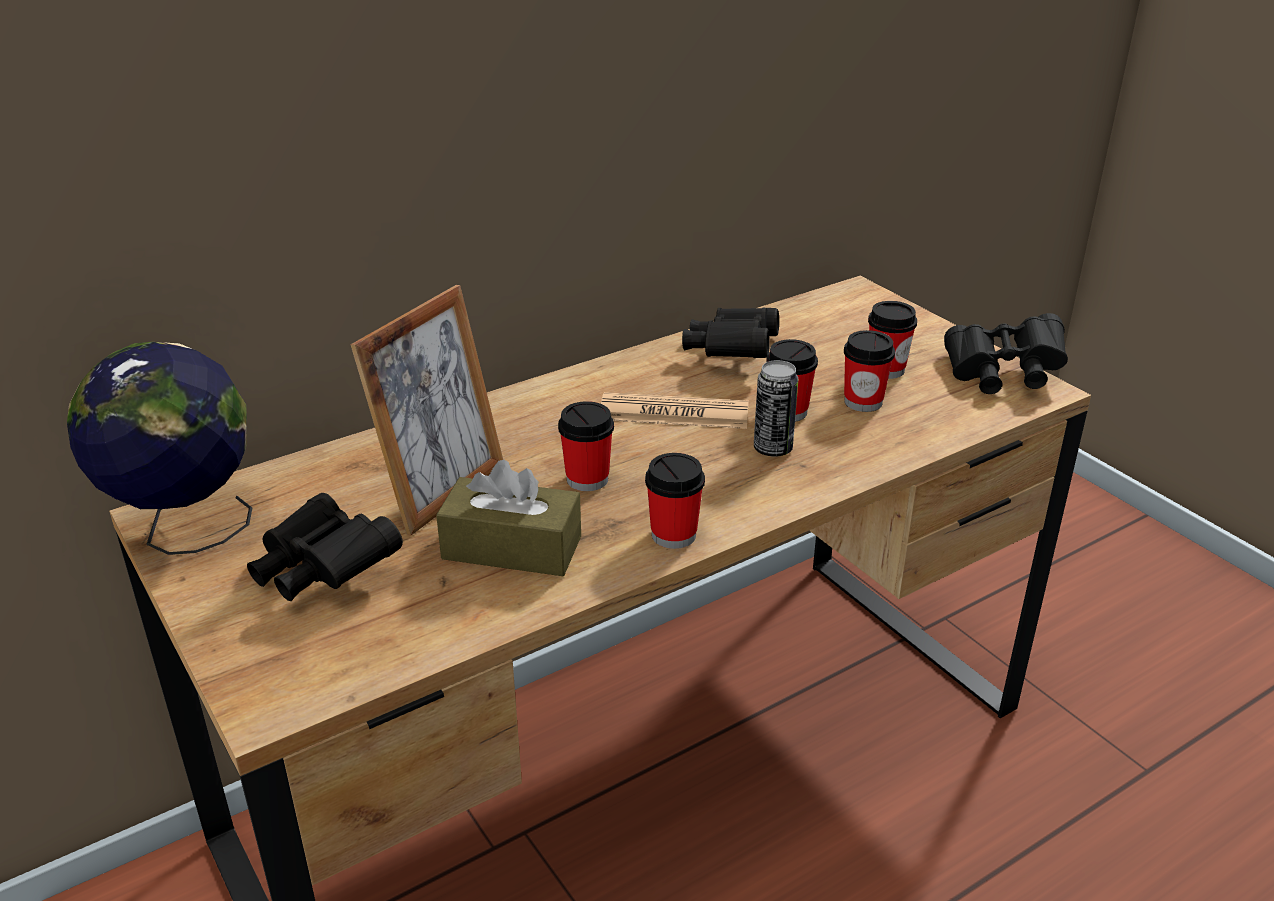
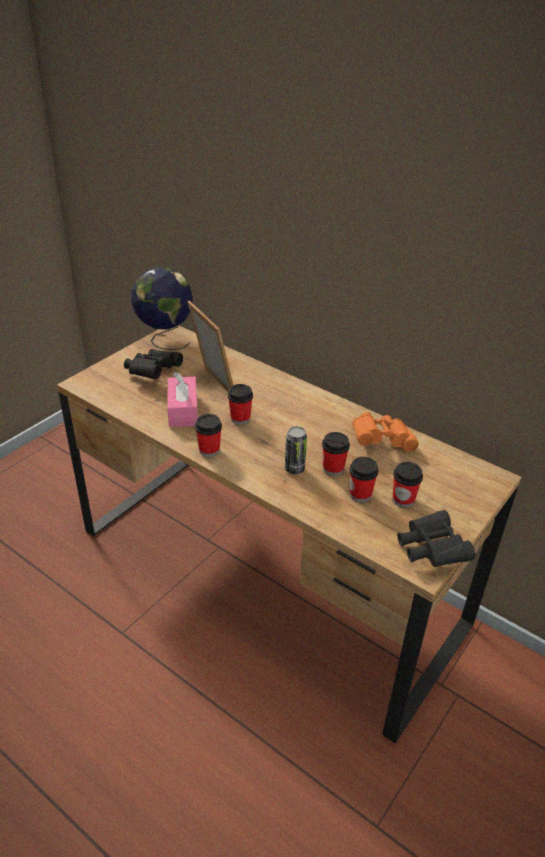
camera: 70 degrees right, 5 degrees up
picture frame [351,285,503,535] -> picture frame turned 135 degrees counterclockwise [187,300,233,392]
brown tissue box [436,460,581,576] -> pink tissue box [168,372,198,427]
newspaper [601,392,749,429] -> none
black binoculars [682,307,779,358] -> orange binoculars [352,412,419,452]

